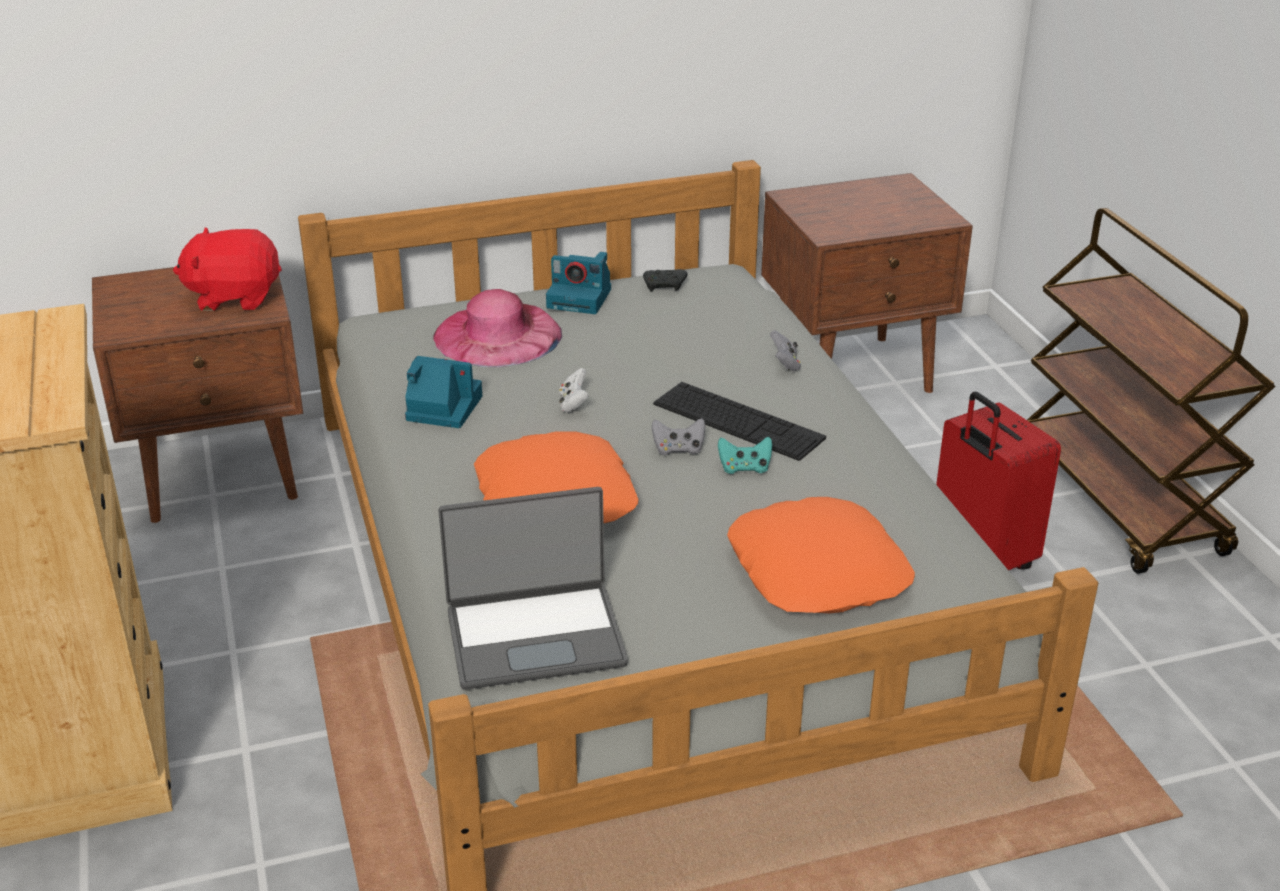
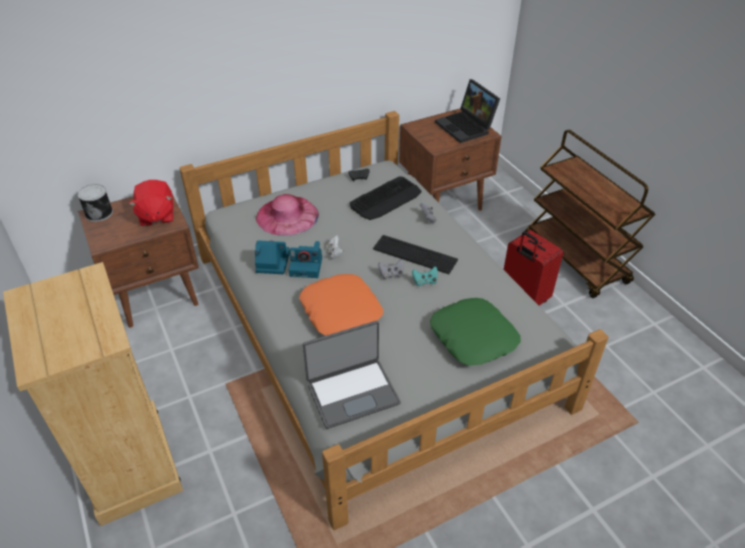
camera: 10 degrees left, 10 degrees up
red plush toy [173,227,282,311] -> red plush toy turned 90 degrees counterclockwise [129,180,173,227]
camera [546,252,611,314] -> camera moved to [289,241,322,278]
orange pillow [727,497,915,613] -> green pillow [430,298,521,366]
none -> can [77,184,113,222]
none -> keyboard [350,176,422,220]
none -> laptop [435,79,500,143]

